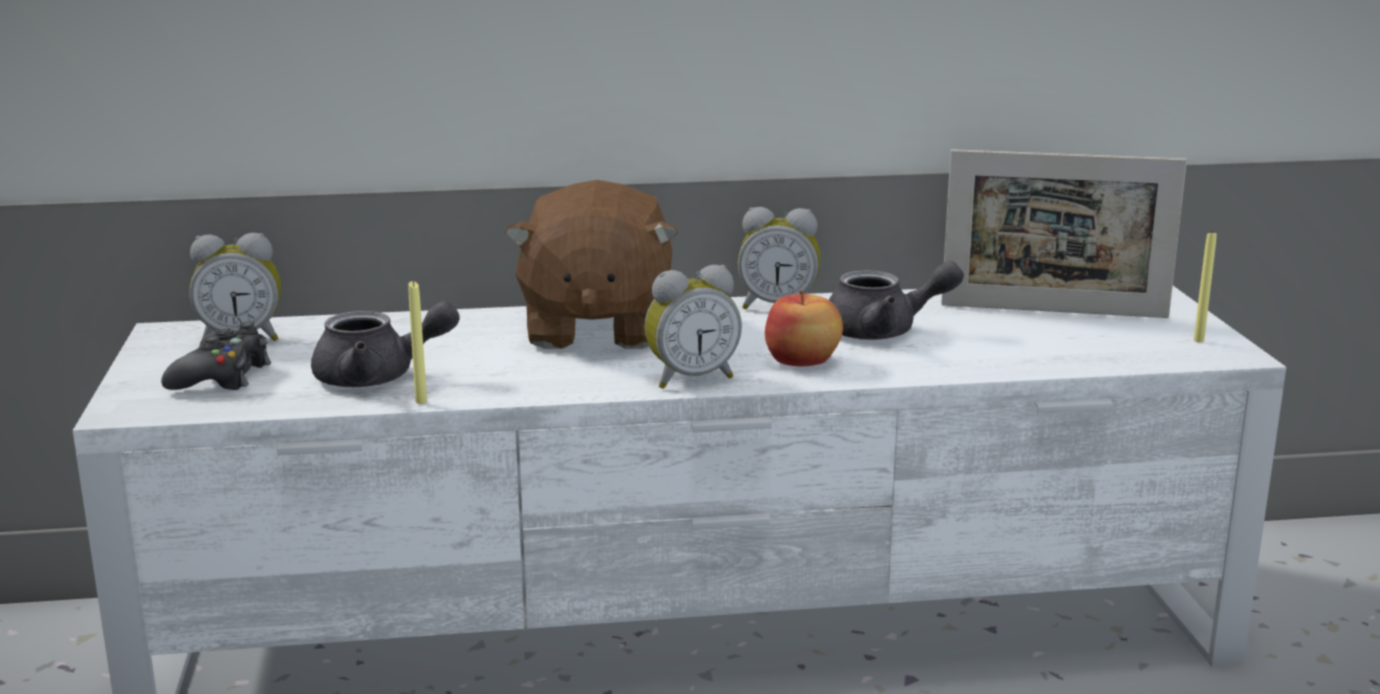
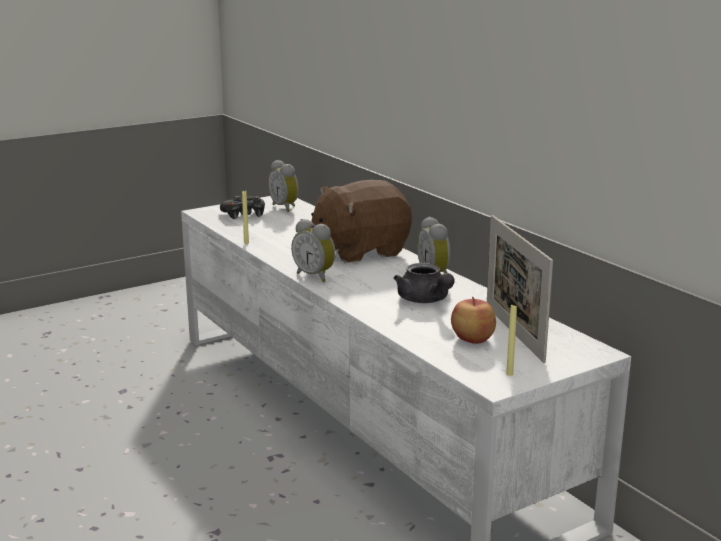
camera: 65 degrees right, 0 degrees up
grey teapot [311,301,460,387] -> none
apple [765,290,843,366] -> apple moved to [451,297,496,344]

